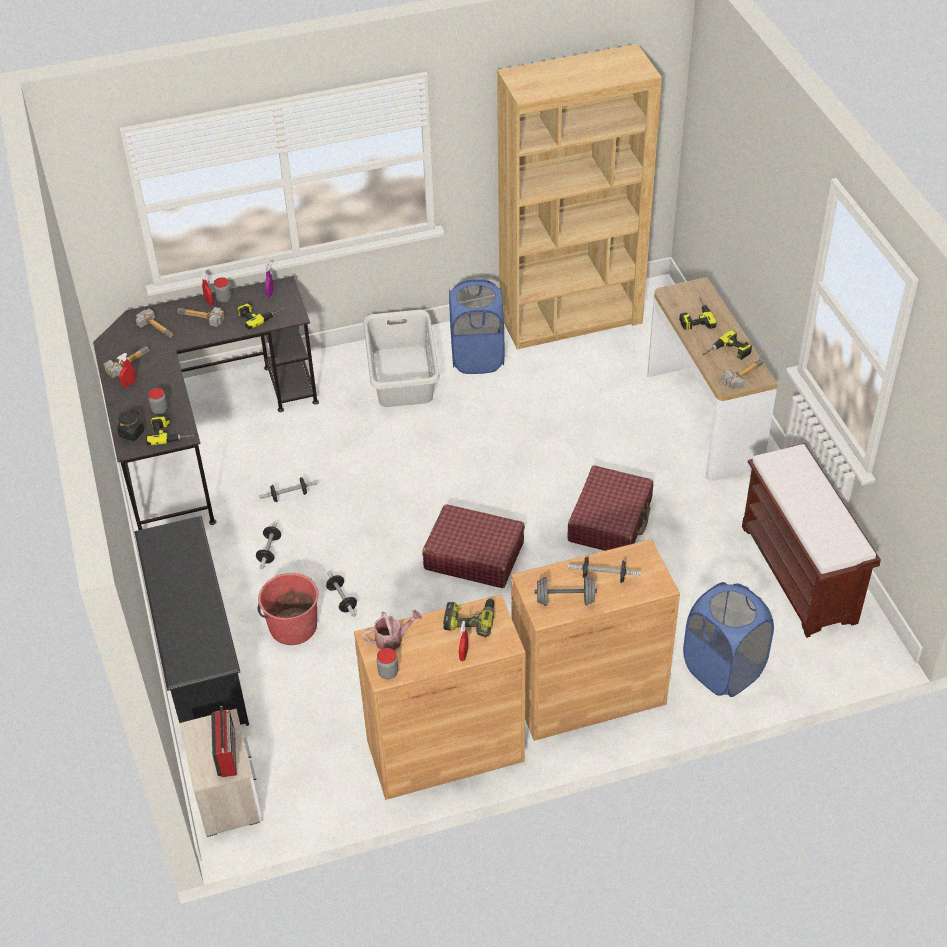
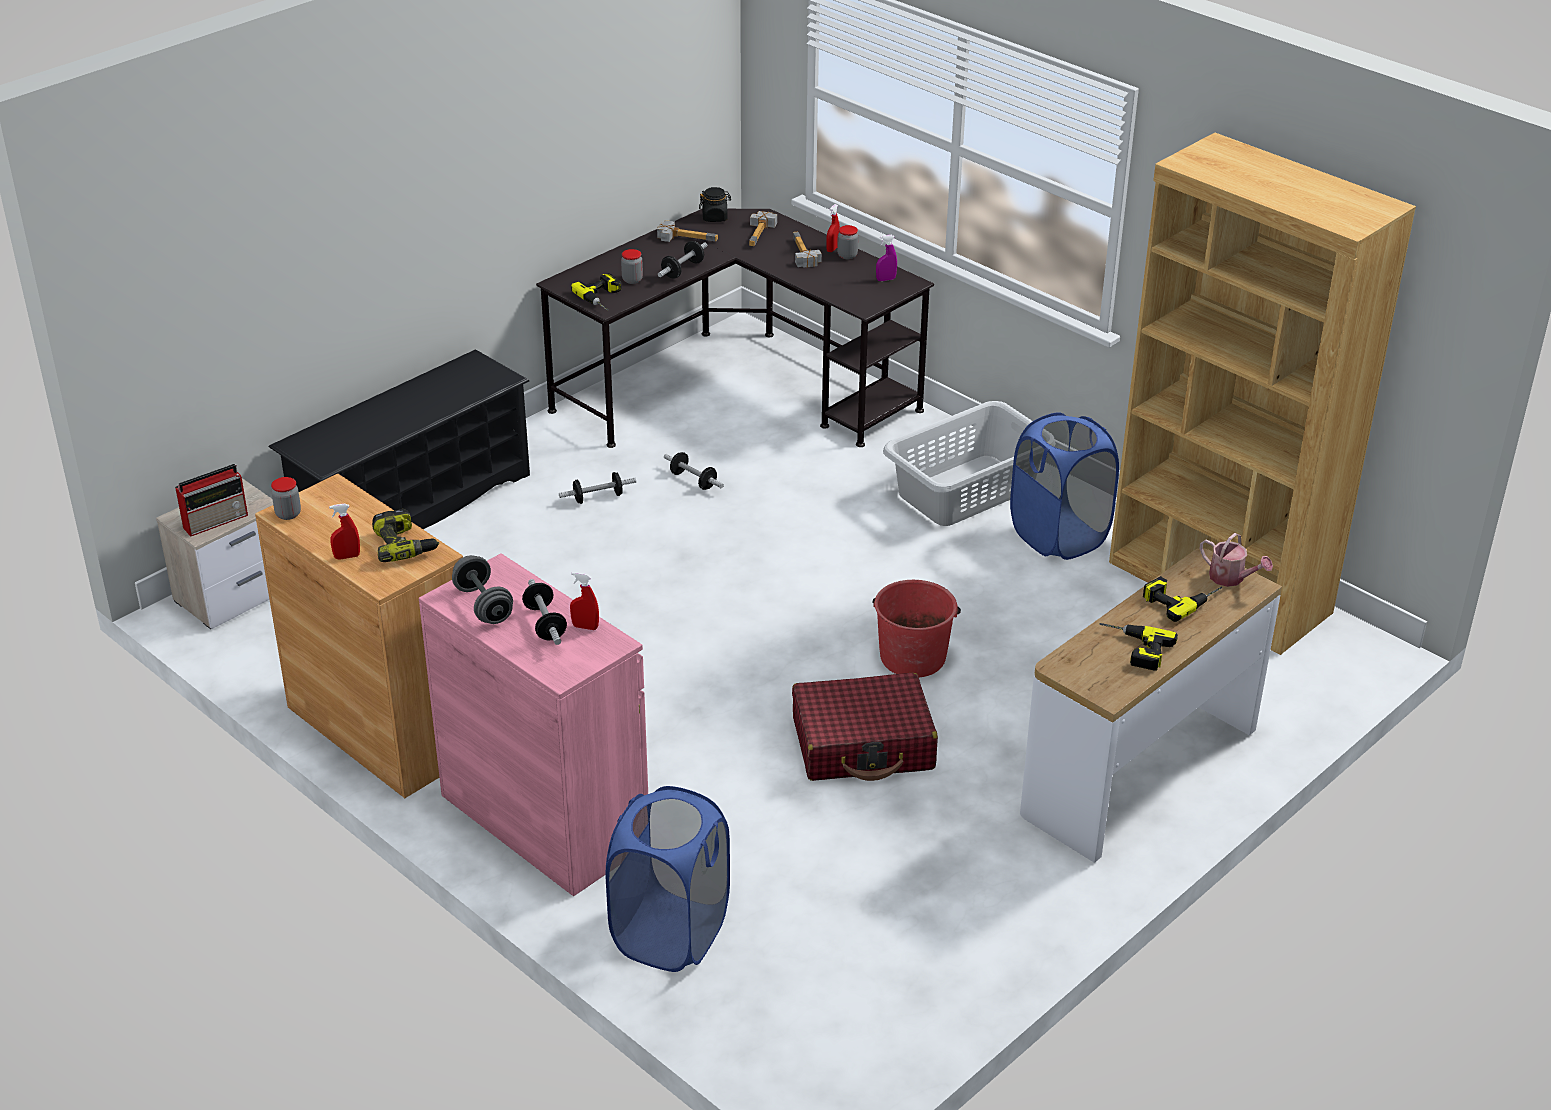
camera: 60 degrees right, 10 degrees down
red spray bottle [117,353,136,387] -> red spray bottle moved to [570,572,599,630]
black jar [117,410,144,441] -> black jar moved to [699,187,731,222]
power drill [237,301,285,330] -> none
red bucket [257,573,318,645] -> red bucket moved to [872,580,961,677]
dumbbell [326,571,357,617] -> dumbbell moved to [658,241,707,279]
watering can [362,610,422,650] -> watering can moved to [1200,533,1273,587]
red suitcase [423,504,525,588] -> none
brown cabinet [511,539,680,741] -> pink cabinet [419,553,648,896]
hammer [722,359,764,390] -> none
brown bench [742,443,881,638] -> none

